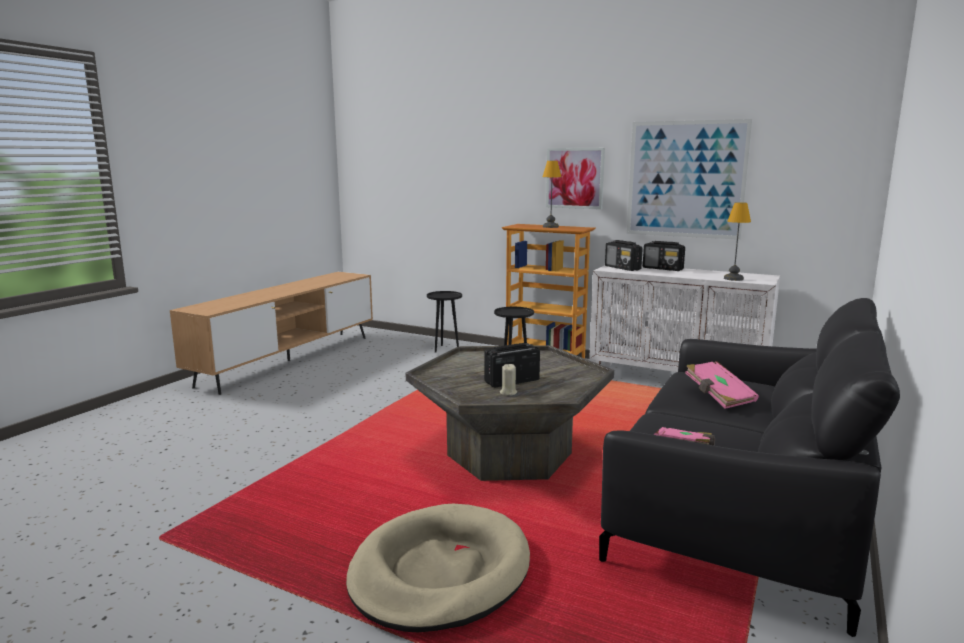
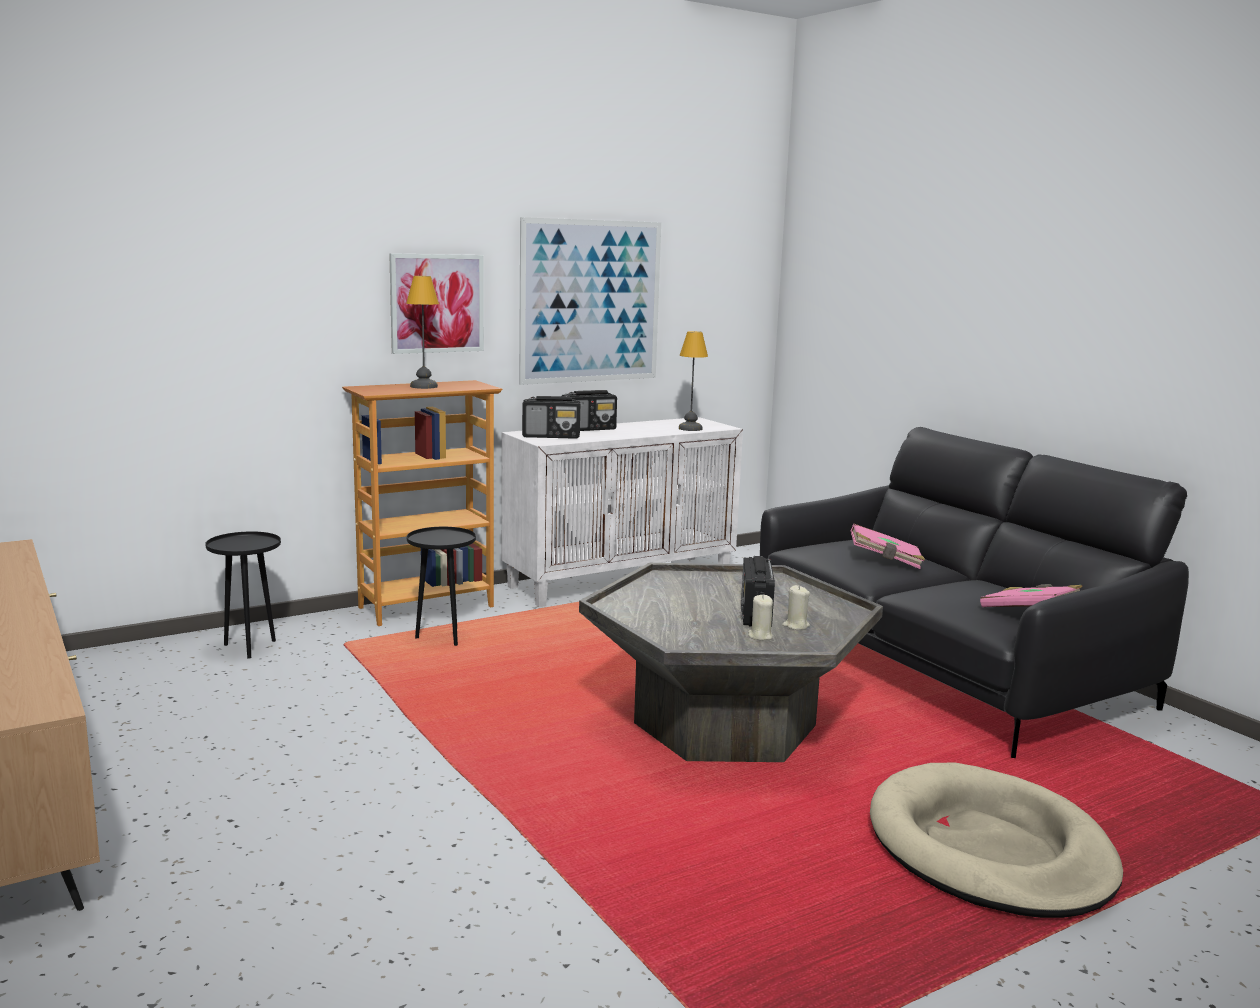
camera: 60 degrees left, 0 degrees up
none -> beige candle [748,595,773,641]

